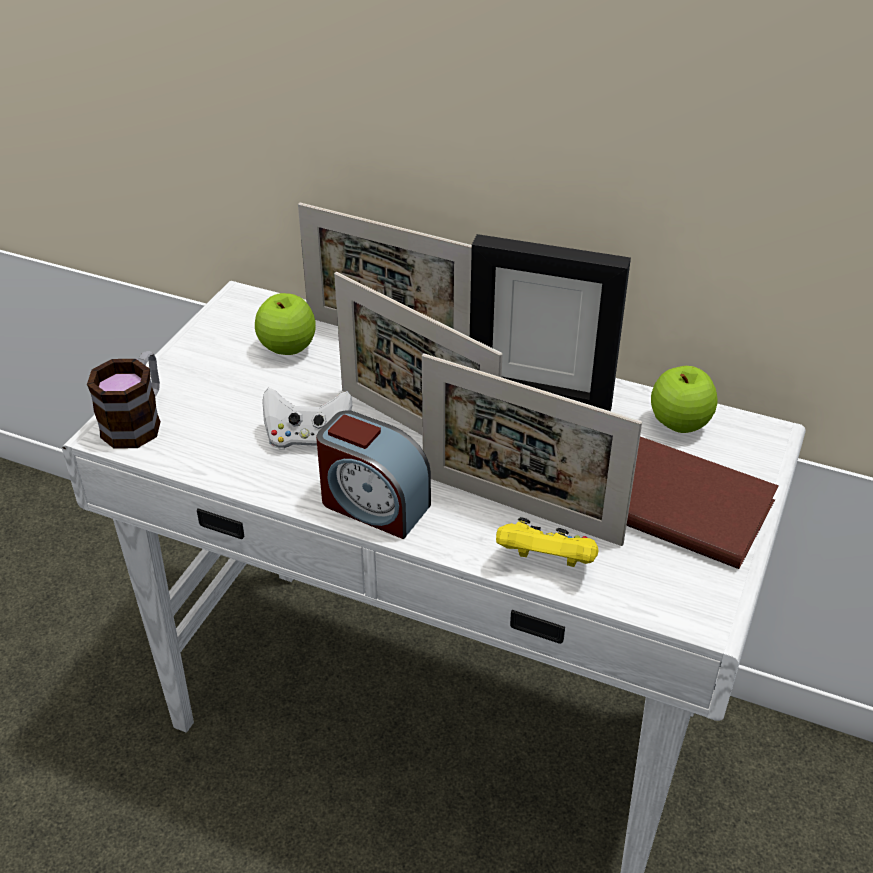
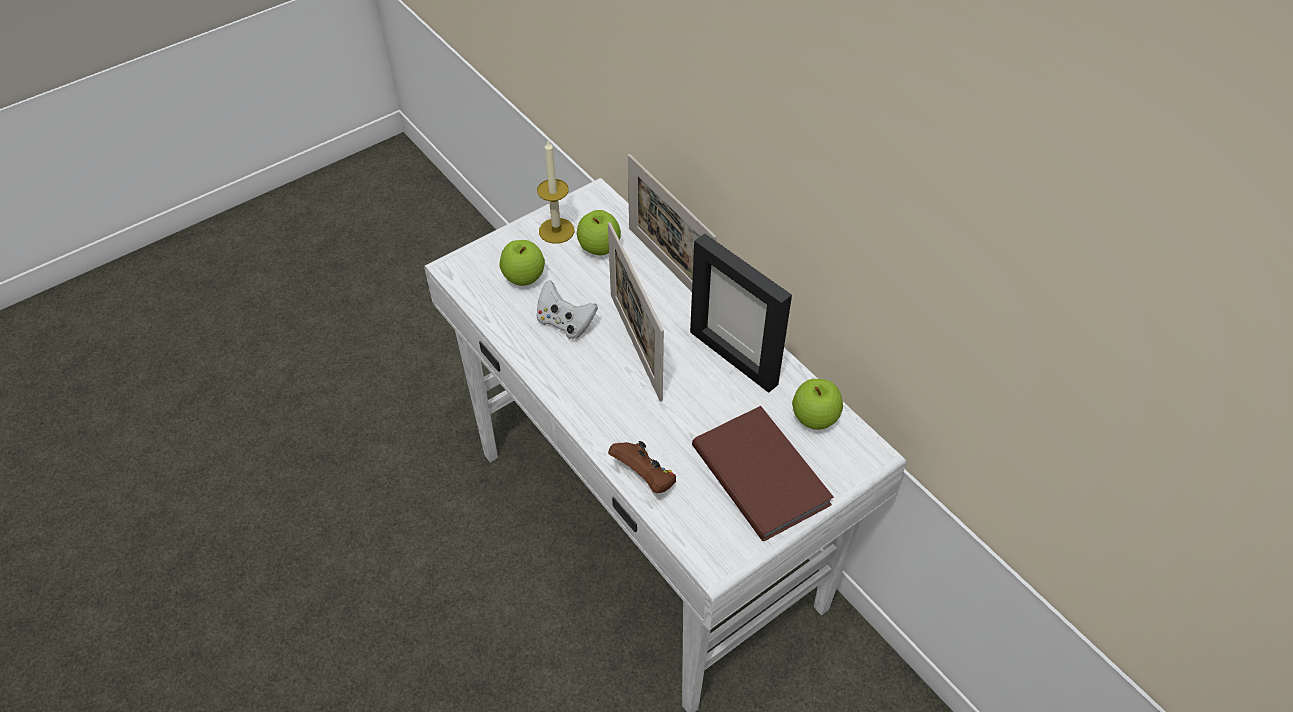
camera: 30 degrees right, 10 degrees up
mug [87,351,161,449] -> none
alarm clock [316,410,431,539] -> none
picture frame [422,353,642,546] -> none
yellow game controller [496,517,598,567] -> brown game controller [608,441,676,493]
none -> apple [499,240,545,286]
none -> candle [537,140,575,244]

